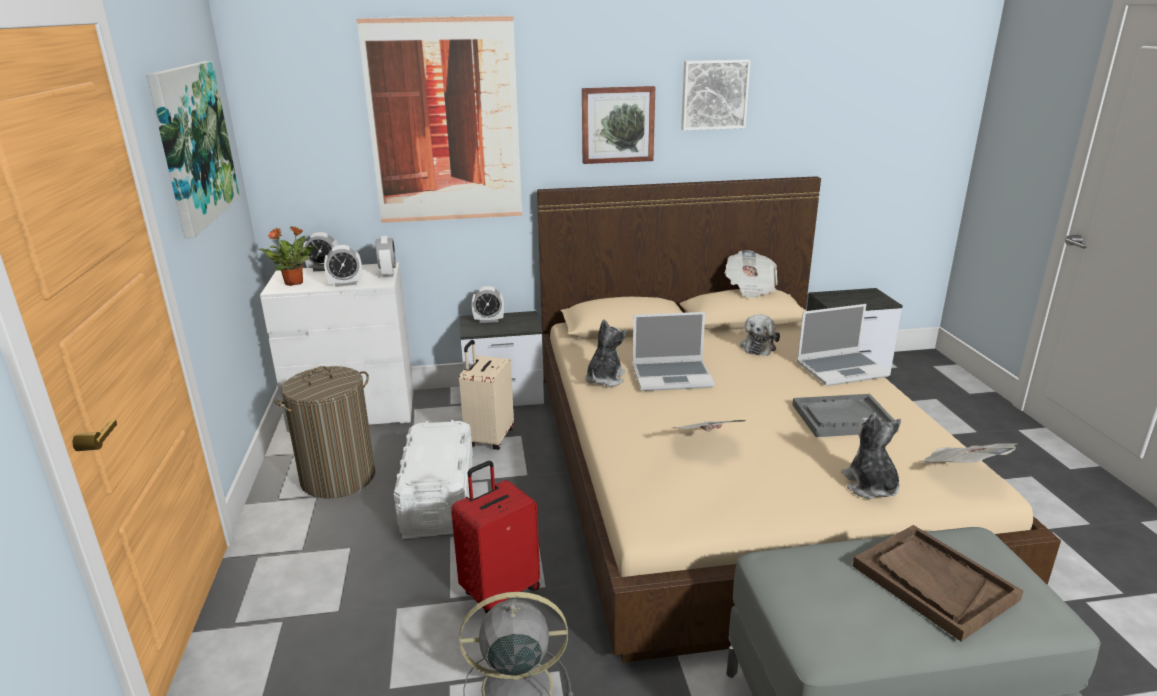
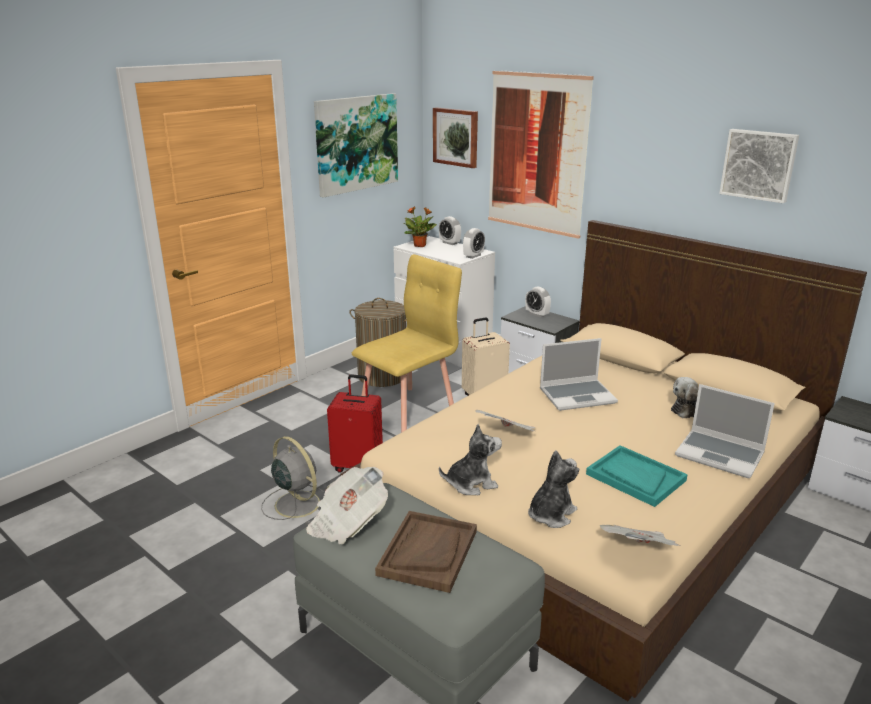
camera: 50 degrees right, 0 degrees up
alarm clock [324,245,362,287] -> none
white storage box [394,420,473,536] -> yellow chair [352,254,462,433]
picture [582,86,655,164] -> picture moved to [433,107,478,168]
plush toy [585,319,627,387] -> plush toy moved to [439,424,502,495]
laptop [633,312,715,391] -> laptop turned 60 degrees counterclockwise [540,338,618,411]
newspaper [725,251,778,298] -> newspaper moved to [306,467,388,544]
grey tray [792,394,899,437] -> turquoise tray [586,445,688,507]

